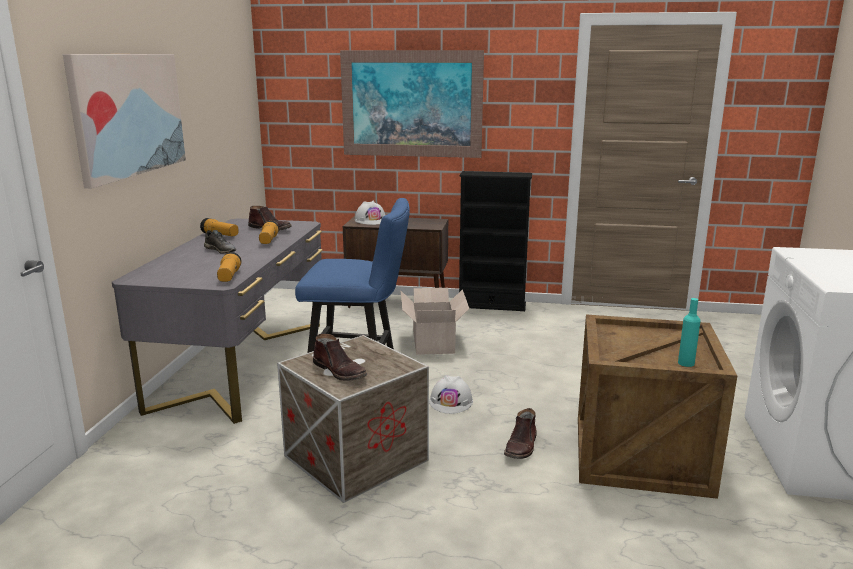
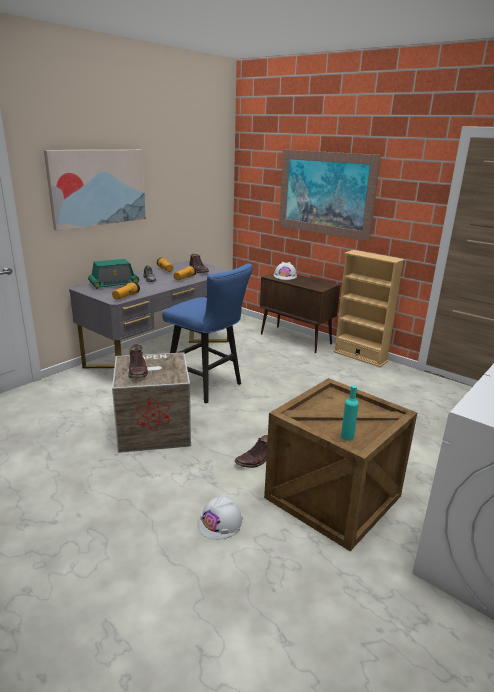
camera: 30 degrees right, 5 degrees up
cardboard box [401,288,469,355] -> none
white hard hat [429,375,473,414] -> white hard hat moved to [197,495,243,540]
black bookcase [459,171,532,311] -> beige bookcase [333,250,405,367]
none -> radio [88,259,139,289]

